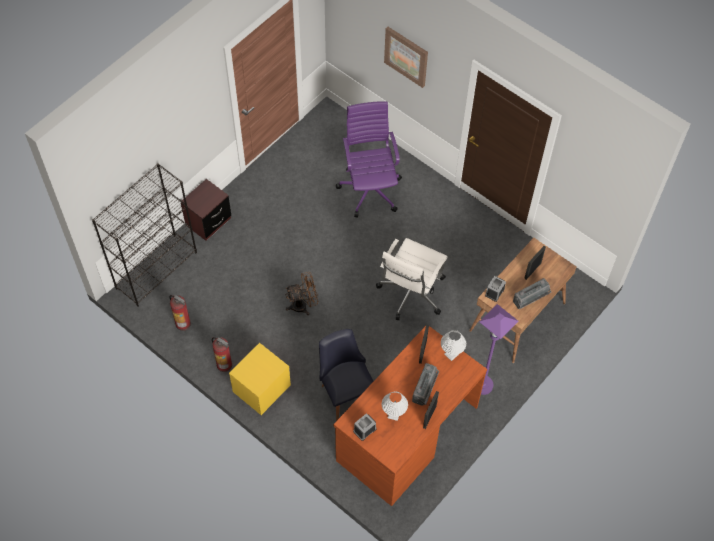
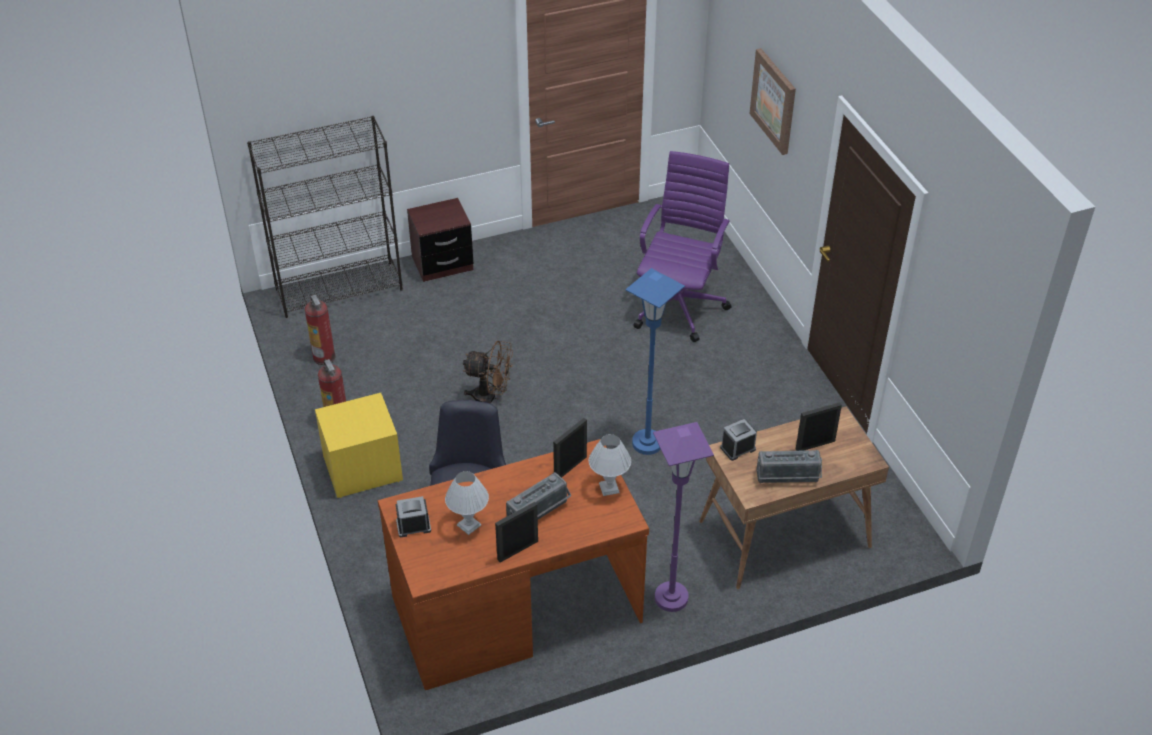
camera: 30 degrees right, 15 degrees down
white office chair [376,238,448,320] -> blue floor lamp [625,268,685,455]

